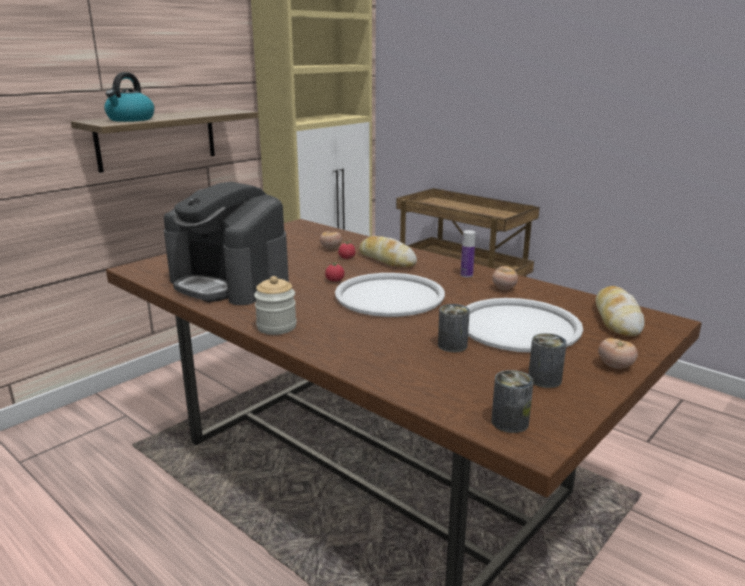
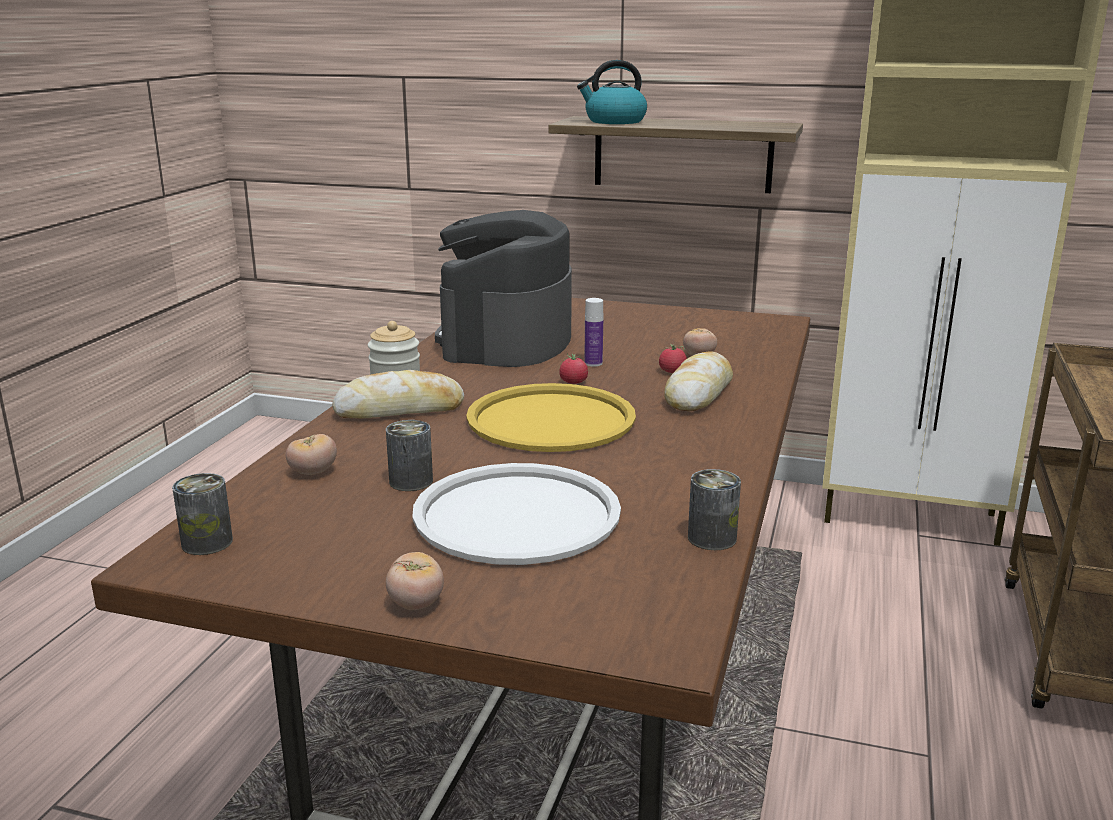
camera: 65 degrees right, 0 degrees up
white tray [335,273,445,317] -> yellow tray [466,383,636,452]
bottle [460,230,475,278] -> bottle moved to [584,298,603,367]
tomato [492,266,518,290] -> tomato moved to [286,434,337,475]
can [528,333,567,388] -> can moved to [688,469,741,550]
bread [595,286,645,336] -> bread moved to [332,370,464,418]

